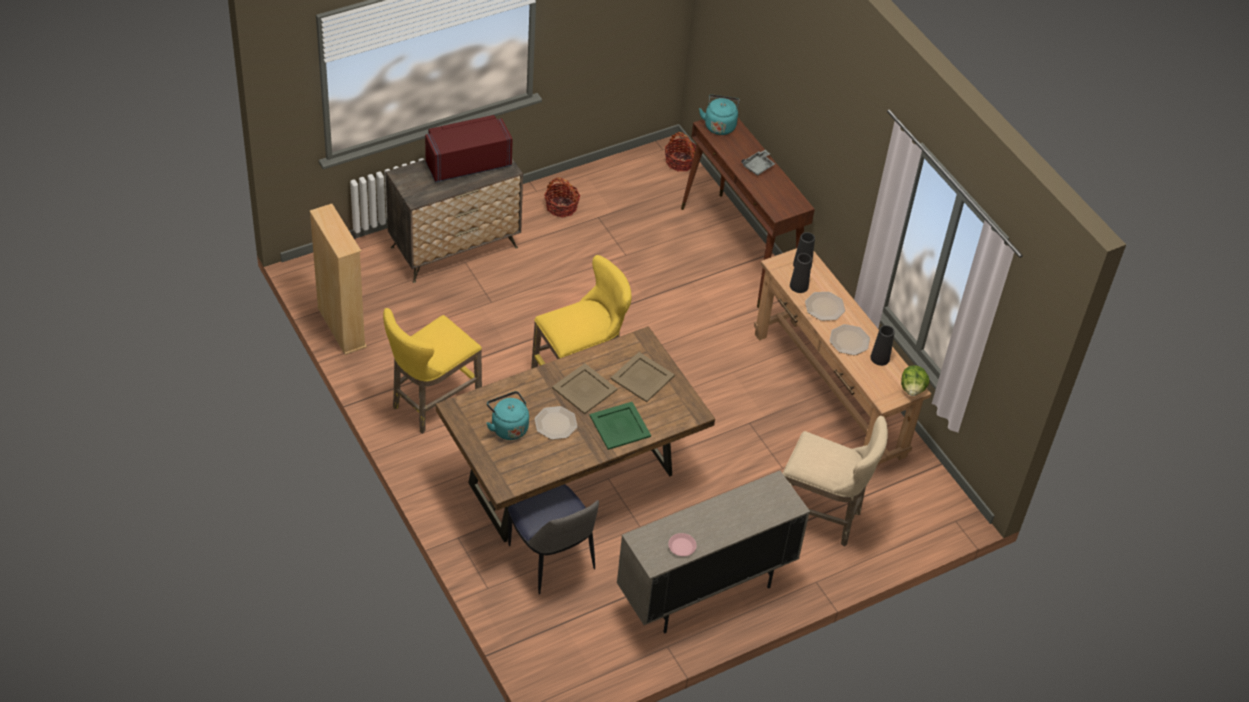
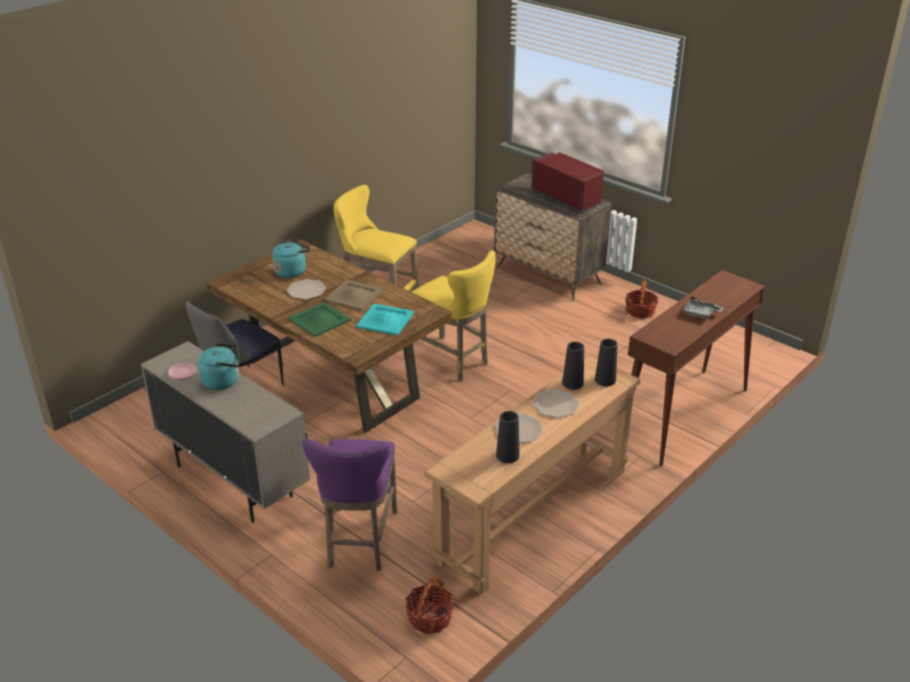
camera: 75 degrees right, 15 degrees down
beige bookcase [310,204,367,355] -> none
beige tray [611,352,675,402] -> turquoise tray [356,303,414,336]
basket [665,132,696,171] -> basket moved to [406,577,454,634]
turquoise kettle [699,94,740,135] -> turquoise kettle moved to [198,343,239,390]
beige stool [783,416,888,547] -> purple stool [302,439,397,571]
lettuce [901,365,930,396] -> none

